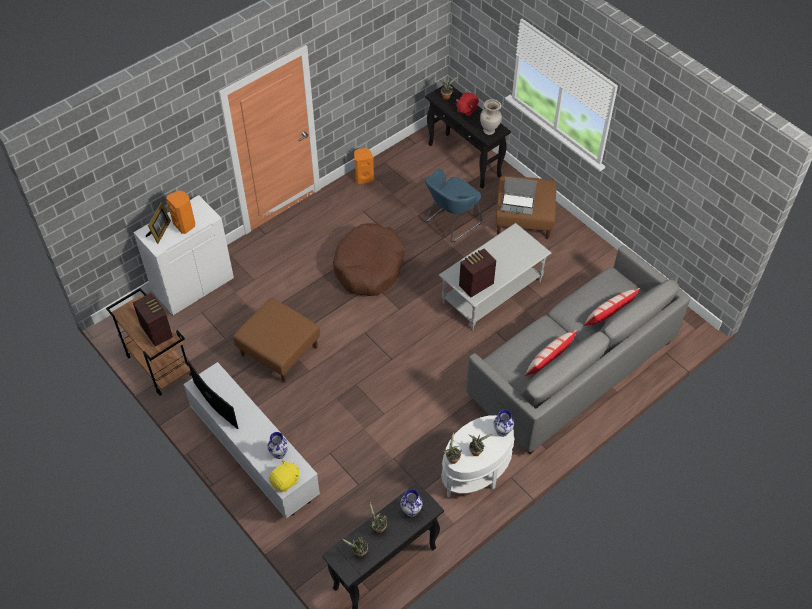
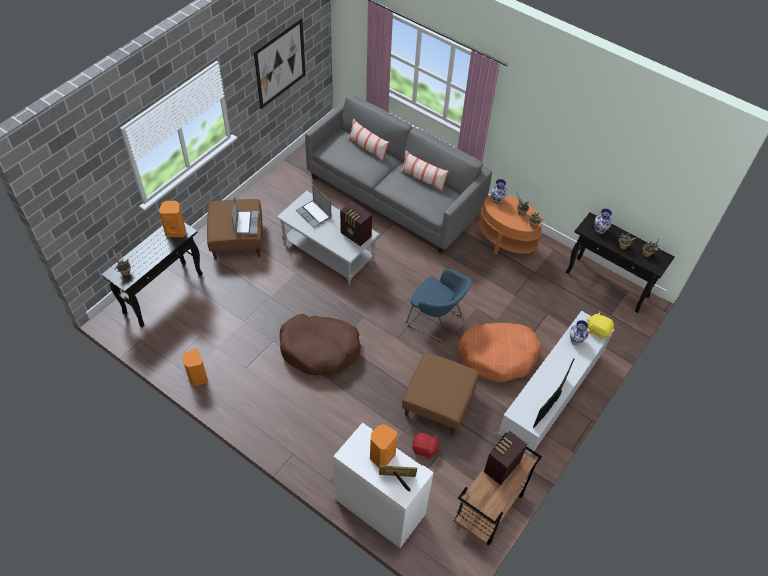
camera: 105 degrees left, 0 degrees up
blue armchair [424,169,482,242] -> blue armchair moved to [406,268,472,342]
white side table [441,415,514,498] -> orange side table [479,195,542,256]
red plush toy [456,93,479,116] -> red plush toy moved to [412,433,440,458]
beige vase [480,99,502,135] -> orange speaker [159,201,185,237]
none -> picture [254,18,306,109]
none -> laptop [296,185,332,228]
none -> orange dog bed [458,323,542,382]

